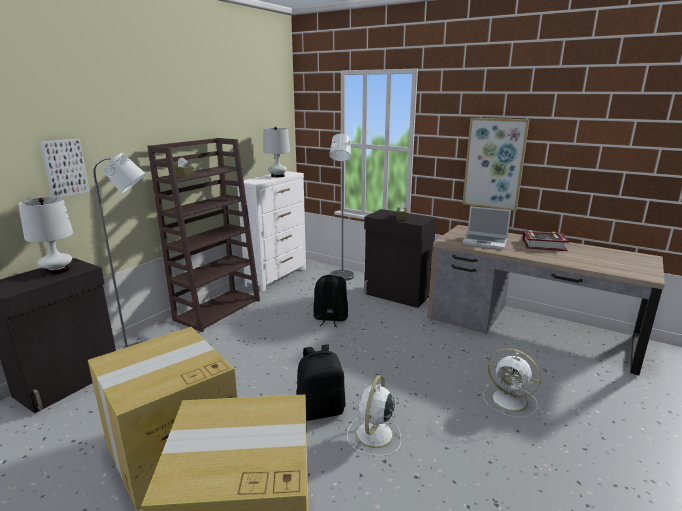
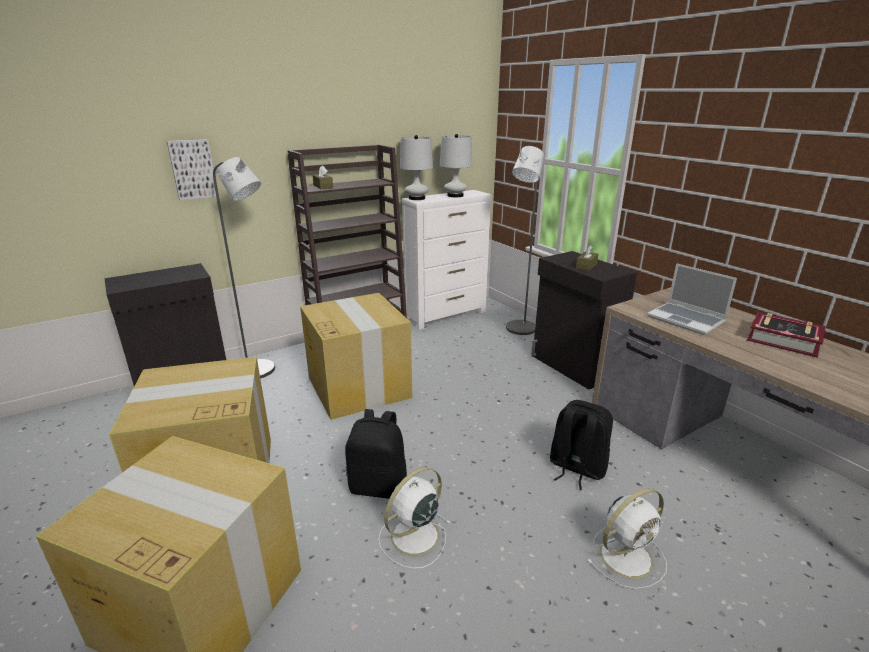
camera: 25 degrees right, 5 degrees up
white table lamp [18,197,73,275] -> white table lamp moved to [400,135,433,200]
black backpack [314,275,348,327] -> black backpack moved to [550,400,613,490]
picture [462,118,530,211] -> none
white fan [483,348,541,418] -> white fan turned 90 degrees counterclockwise [586,488,667,589]
none -> cardboard box [300,293,412,420]

